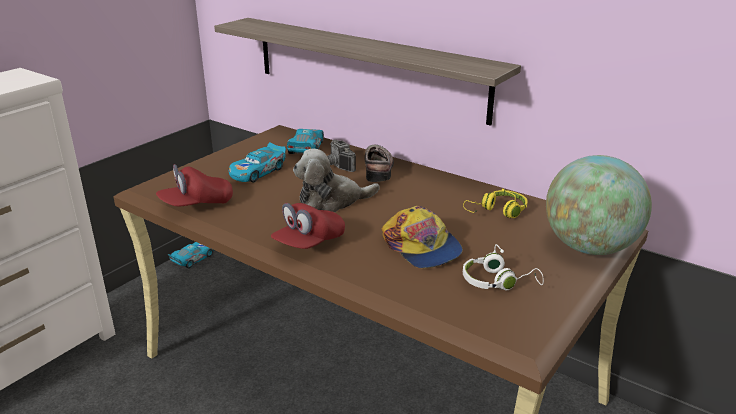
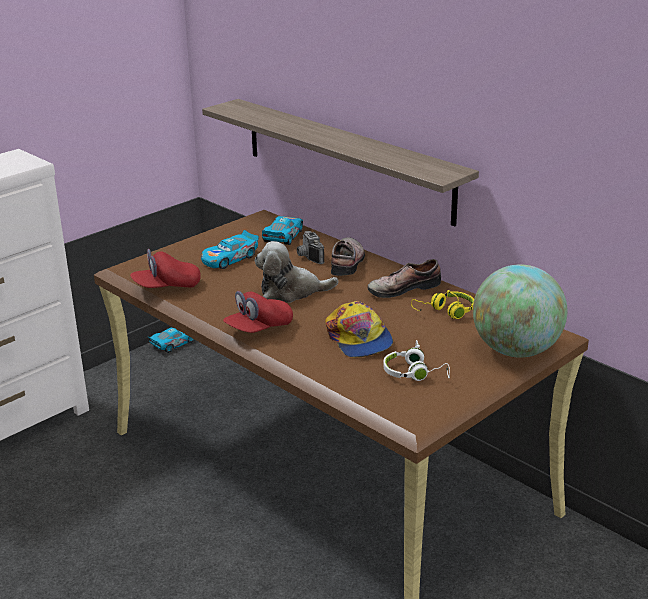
camera: 10 degrees right, 0 degrees up
none -> shoe [368,259,441,298]

